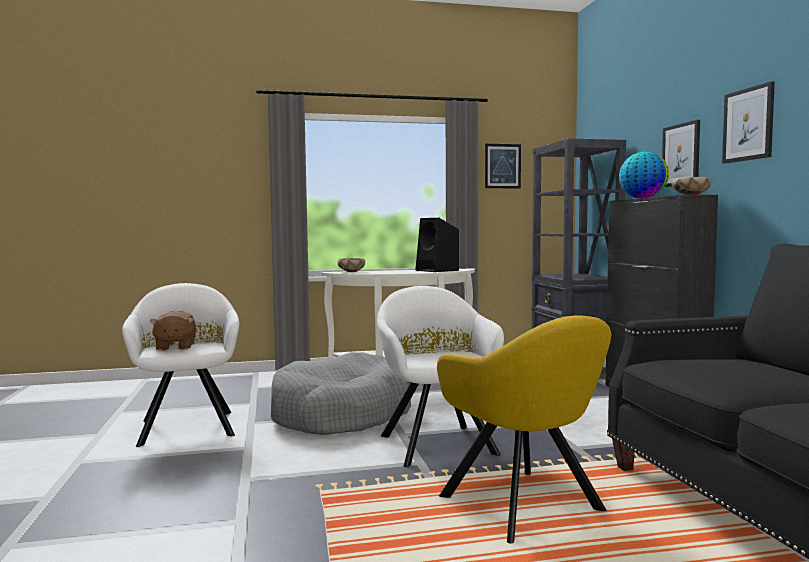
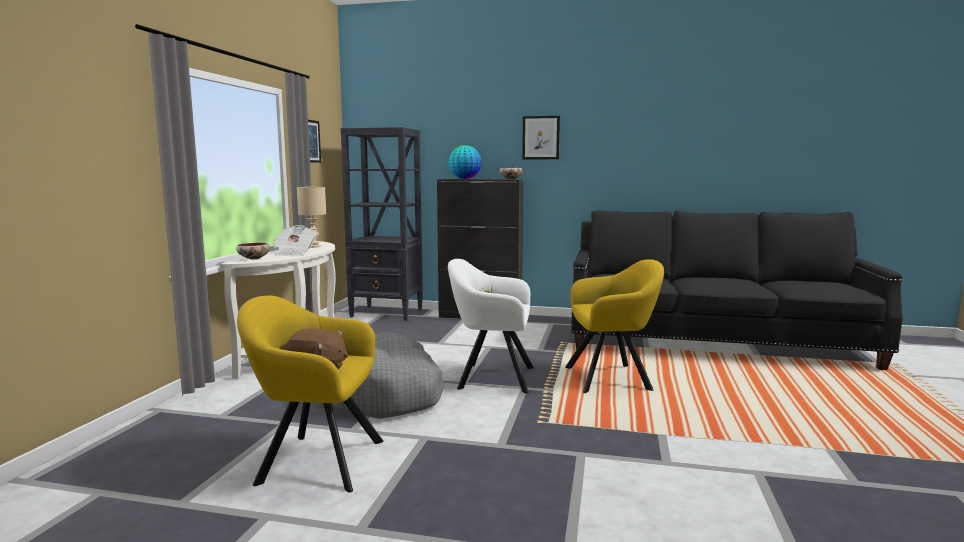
camera: 65 degrees left, 5 degrees up
white armchair [122,283,239,447] -> yellow armchair [237,296,383,492]
black speaker [415,218,459,272] -> beige table lamp [297,187,326,248]
picture [662,120,700,187] -> none
none -> newspaper [273,225,318,256]

